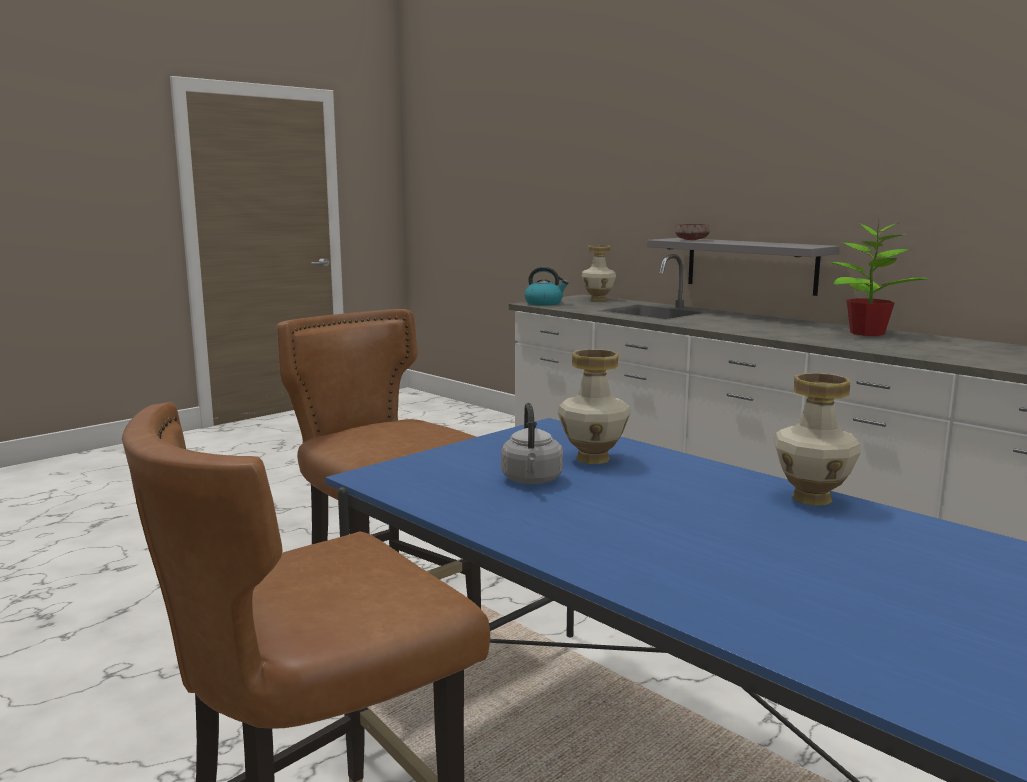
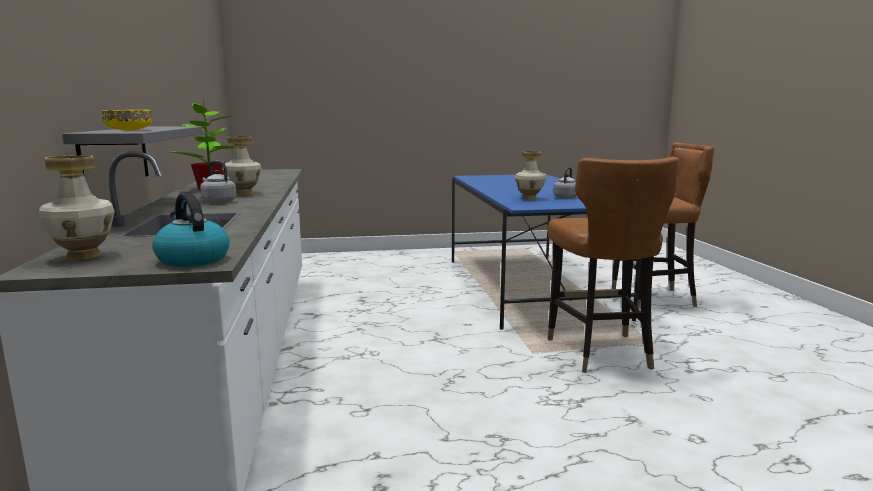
camera: 145 degrees left, 0 degrees up
brown bowl [675,224,710,240] -> yellow bowl [102,110,152,131]
vase [774,373,861,506] -> vase moved to [222,136,262,195]
none -> grey kettle [200,161,236,203]

